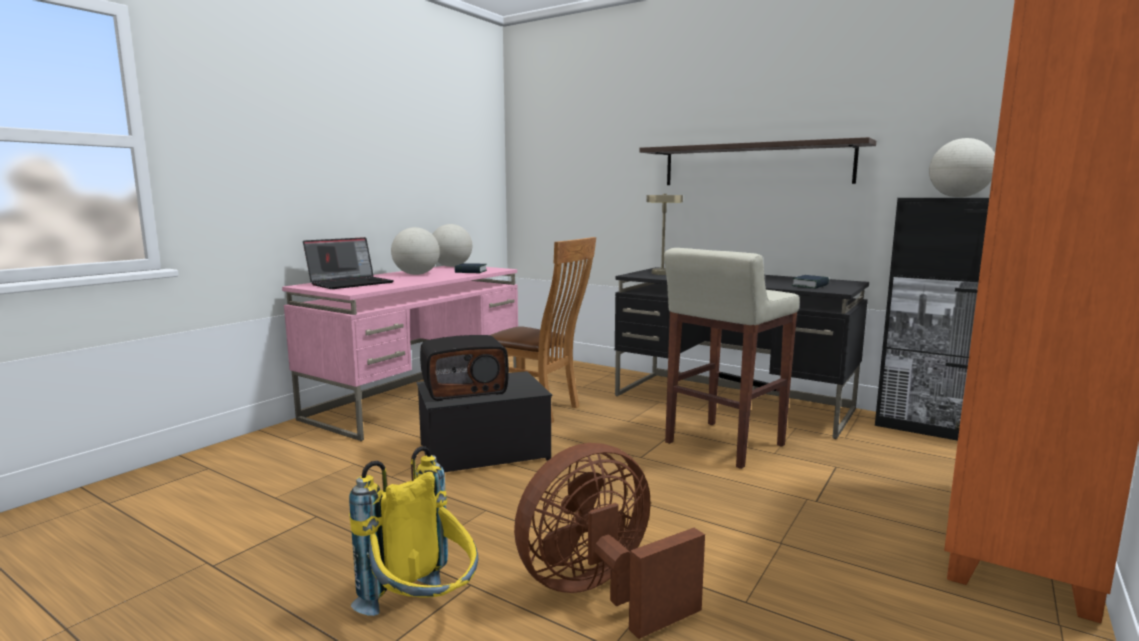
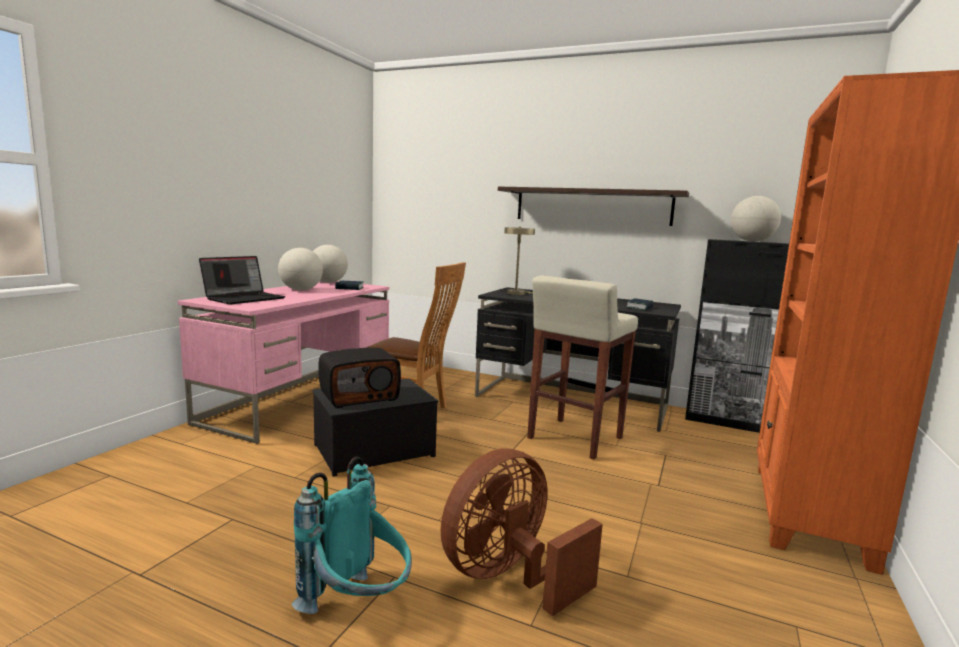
camera: 10 degrees left, 0 degrees up
yellow backpack [349,446,478,616] -> turquoise backpack [292,457,412,614]

